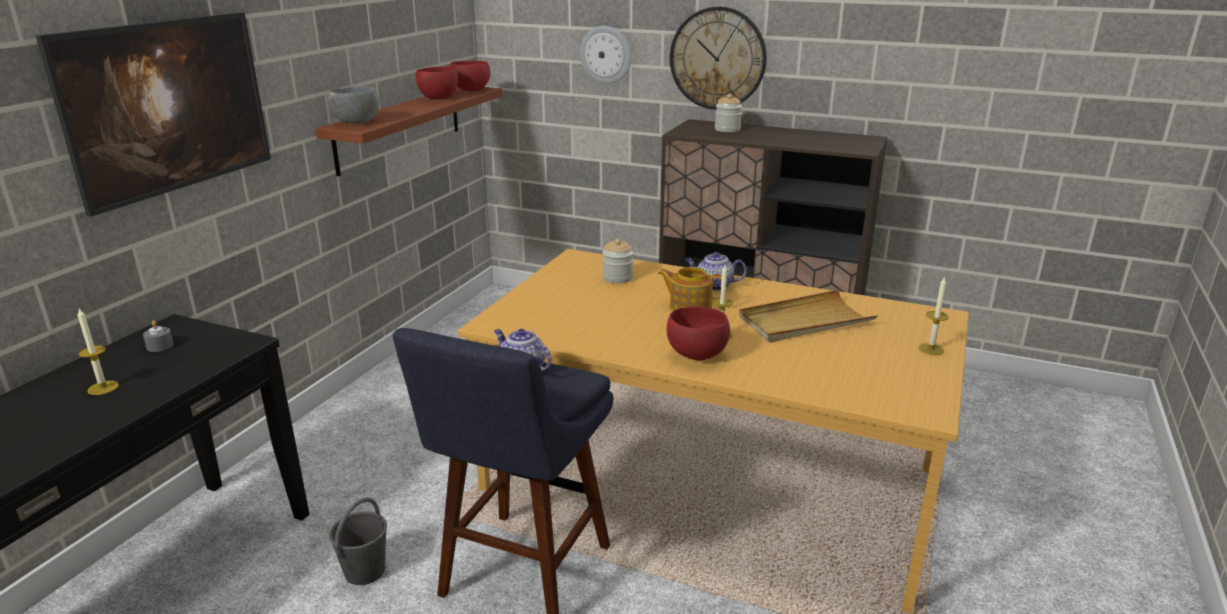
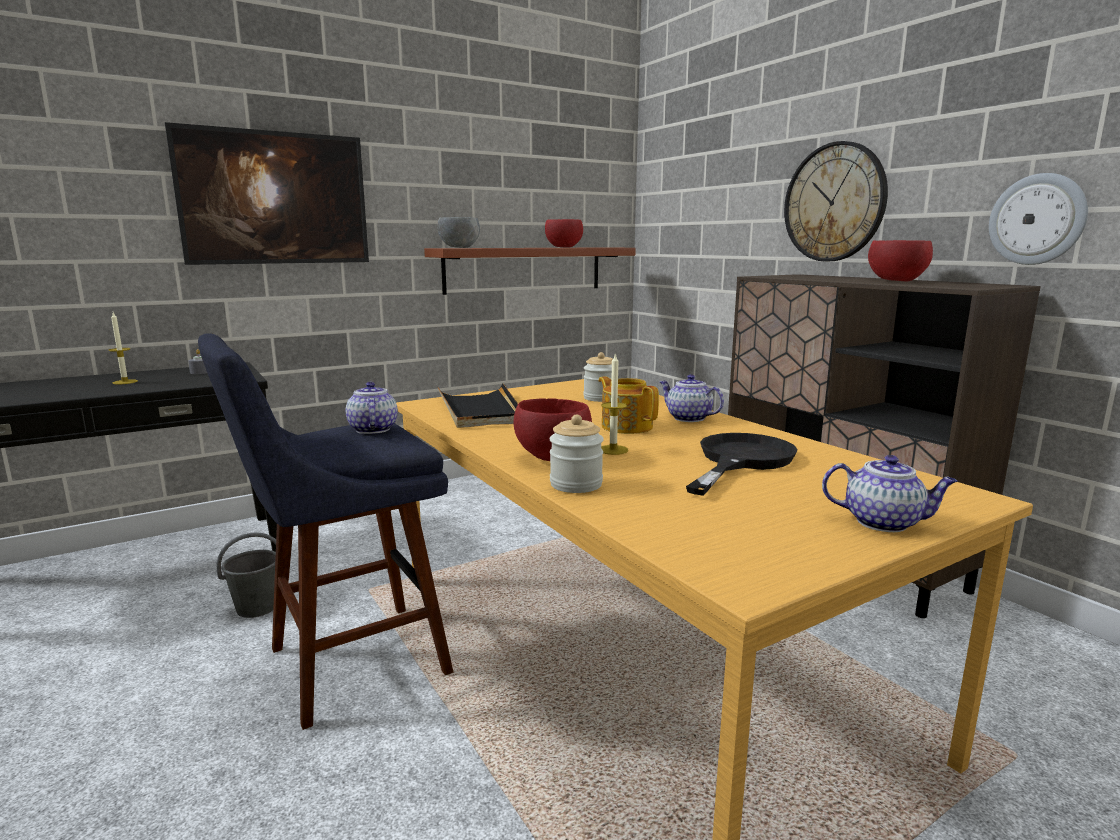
camera: 35 degrees right, 10 degrees down
red bowl [450,61,490,91] -> red bowl moved to [868,240,933,281]
wall clock [580,26,631,84] -> wall clock moved to [989,173,1088,265]
jar [715,94,742,132] -> jar moved to [550,414,604,493]
beige tray [739,290,878,343] -> black frying pan [686,433,798,496]
candle [918,276,949,355] -> teapot [822,455,958,532]
none -> black tray [437,383,518,428]

